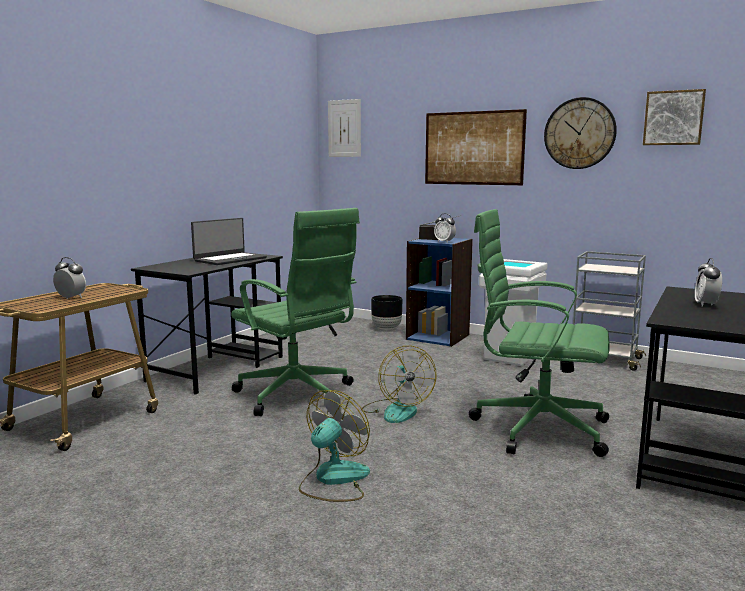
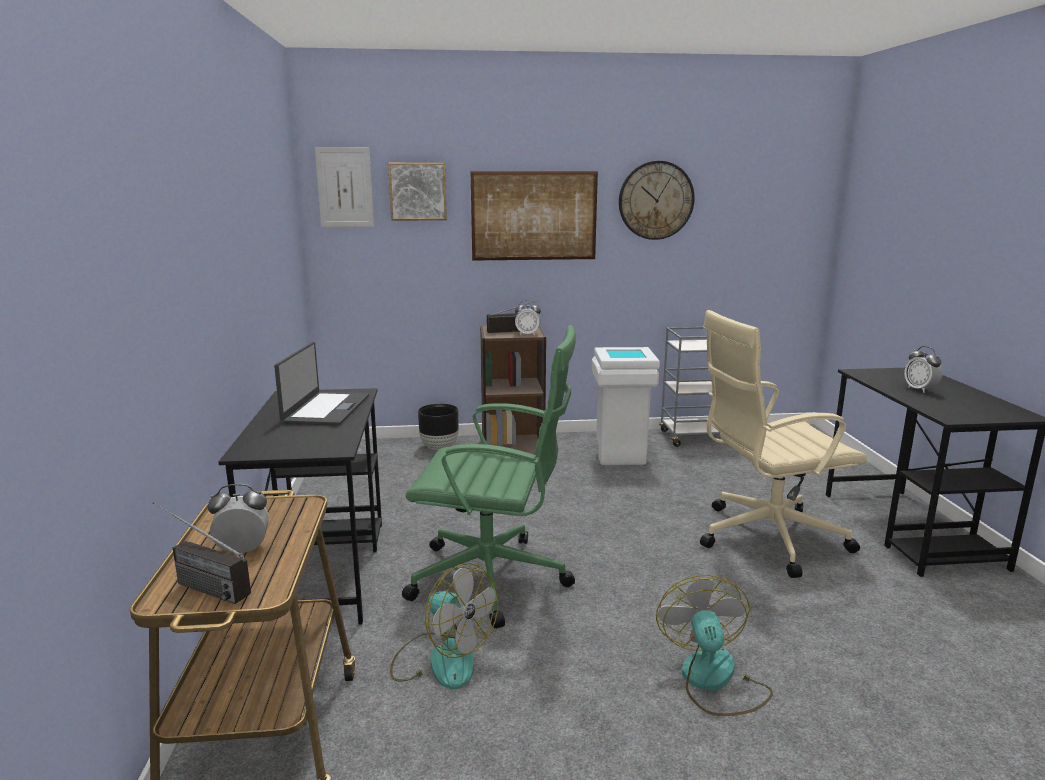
camera: 35 degrees left, 5 degrees up
fan [361,346,436,423] -> fan moved to [390,563,498,689]
blue bookcase [406,238,473,347] -> brown bookcase [480,325,546,455]
green office chair [469,209,610,457] -> beige office chair [700,310,867,578]
picture [643,89,706,145] -> picture moved to [388,163,447,221]
none -> radio [153,502,251,604]

